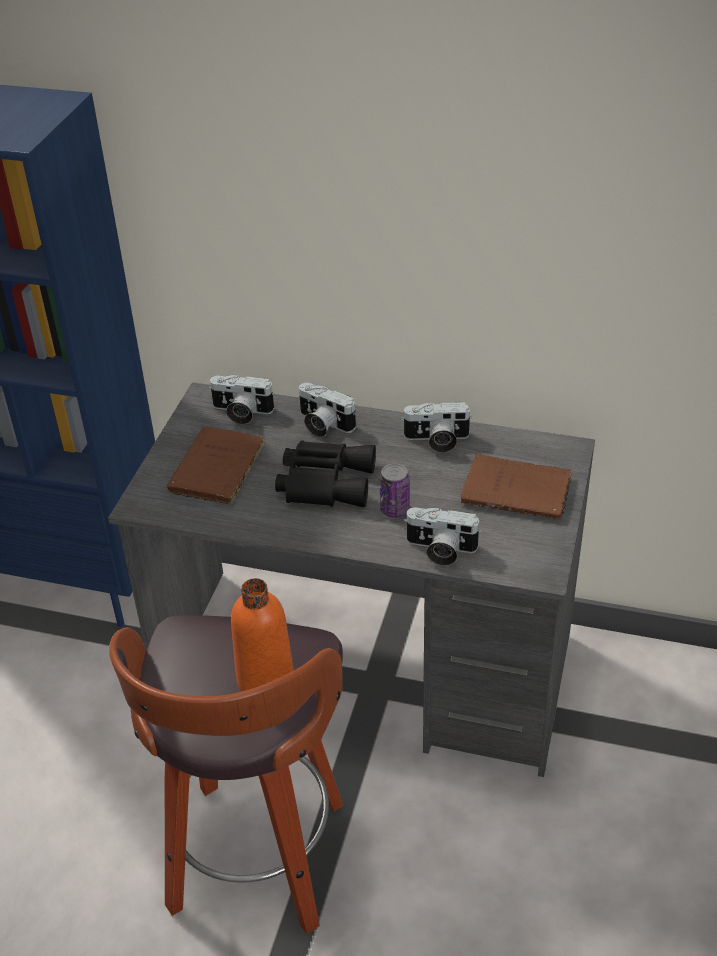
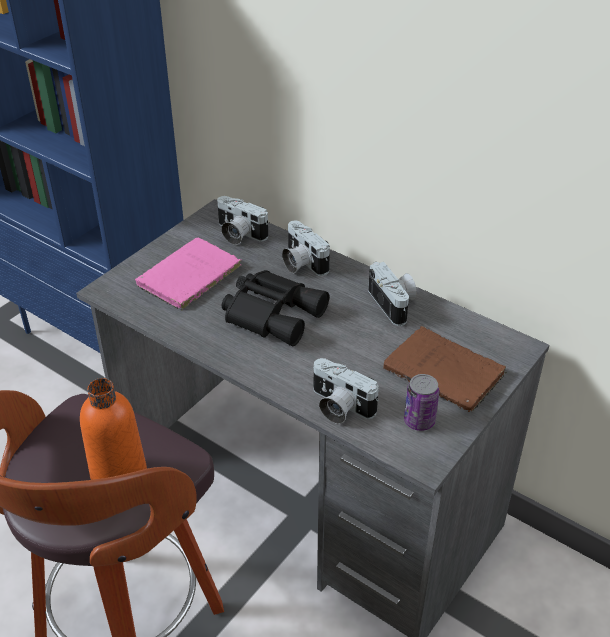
camera: 20 degrees right, 0 degrees up
brown book [167,426,265,505] -> pink book [135,238,241,311]
can [380,463,410,518] -> can moved to [404,374,440,431]
camera [401,402,472,453] -> camera turned 135 degrees counterclockwise [368,262,417,326]

